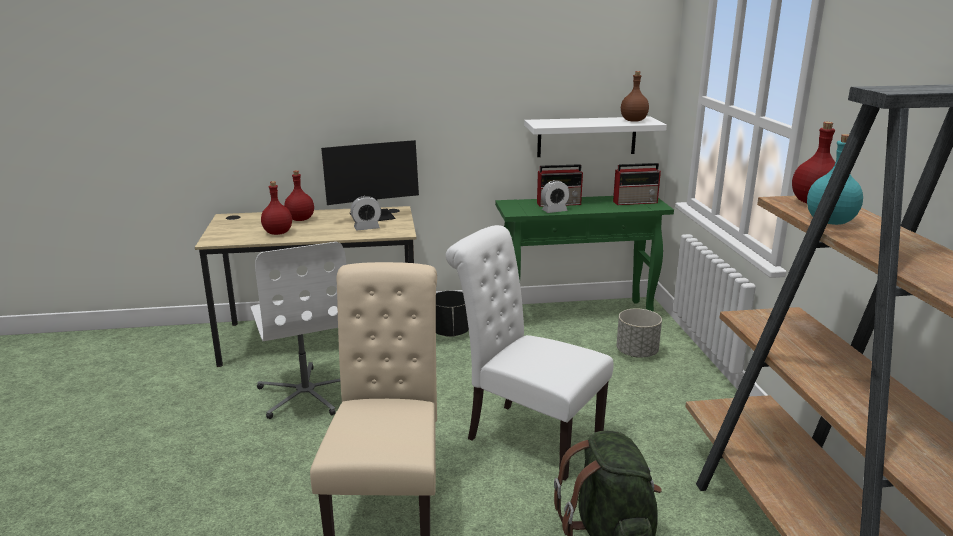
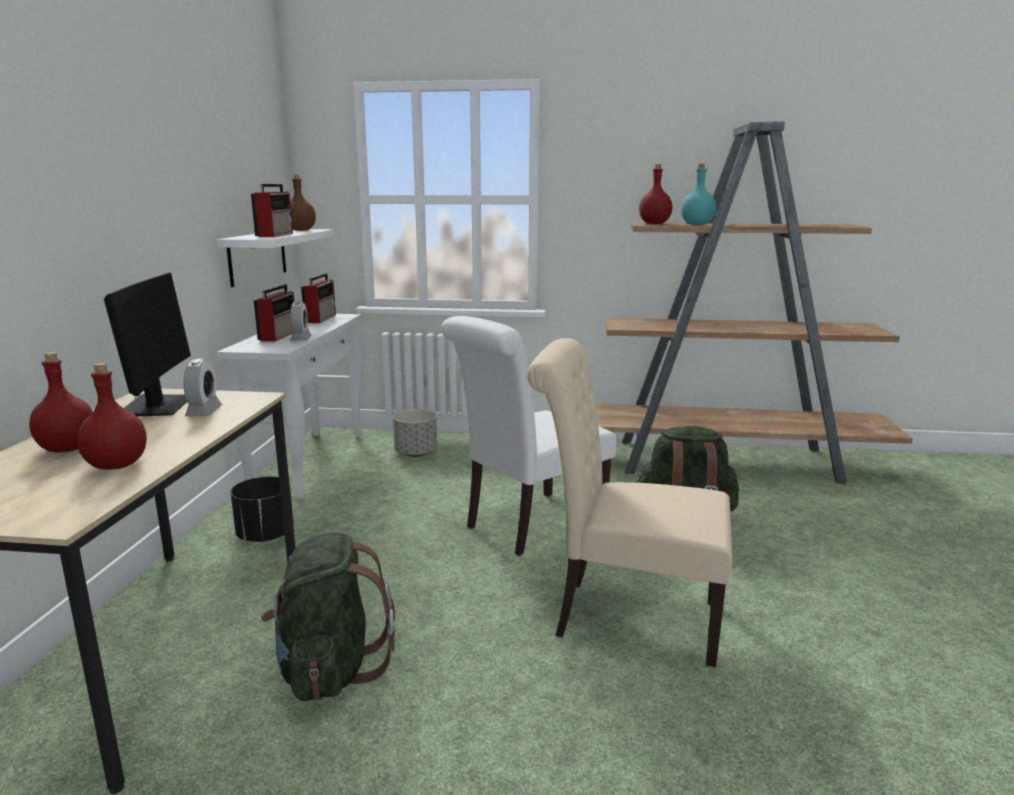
camera: 75 degrees left, 5 degrees down
white office chair [250,242,346,419] -> green backpack [261,533,395,701]
green console table [495,196,674,312] -> white console table [217,314,363,499]
none -> radio [251,184,293,237]

